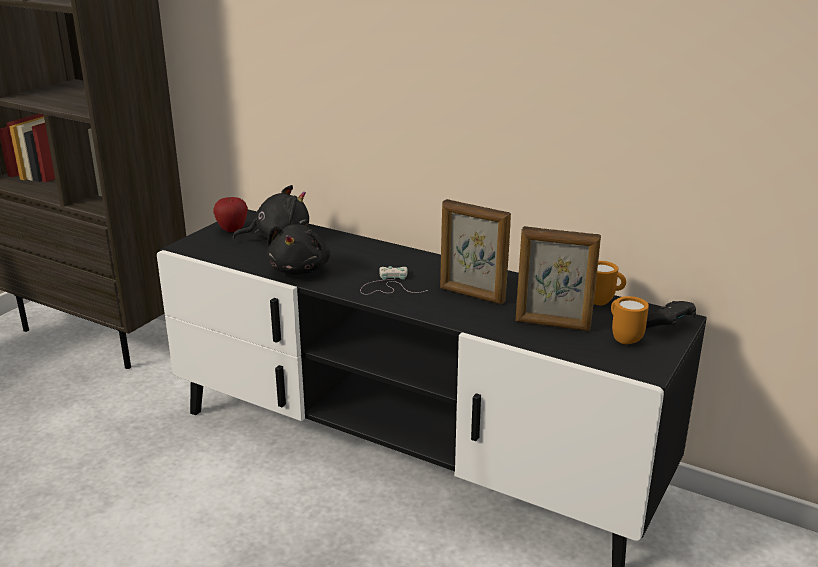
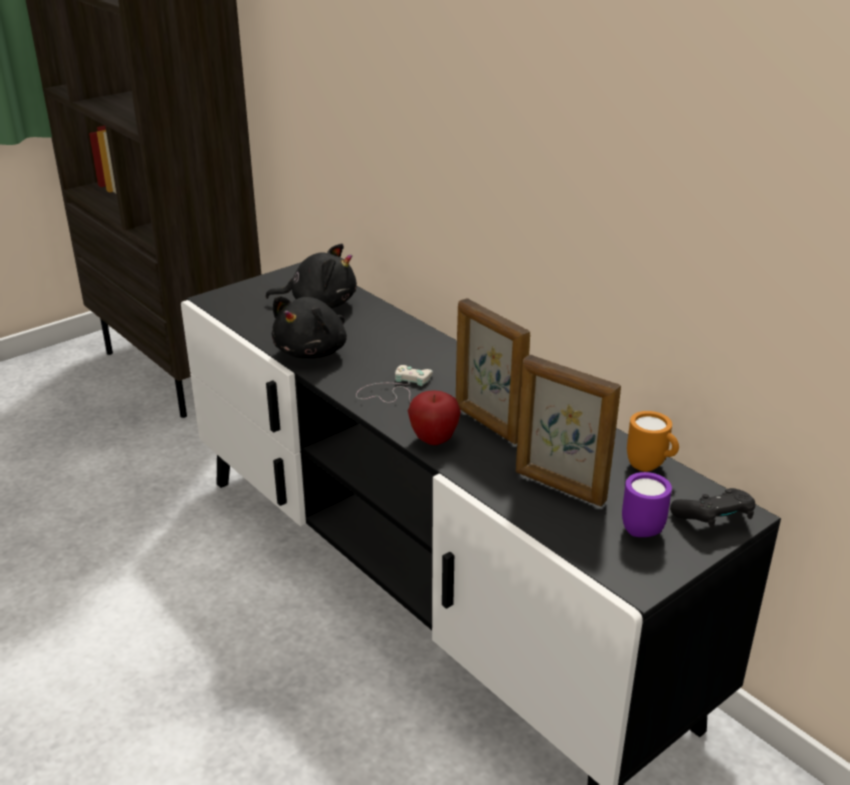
camera: 20 degrees right, 5 degrees up
apple [213,197,248,232] -> apple moved to [408,391,461,445]
orange mug [611,296,649,344] -> purple mug [622,472,672,537]

